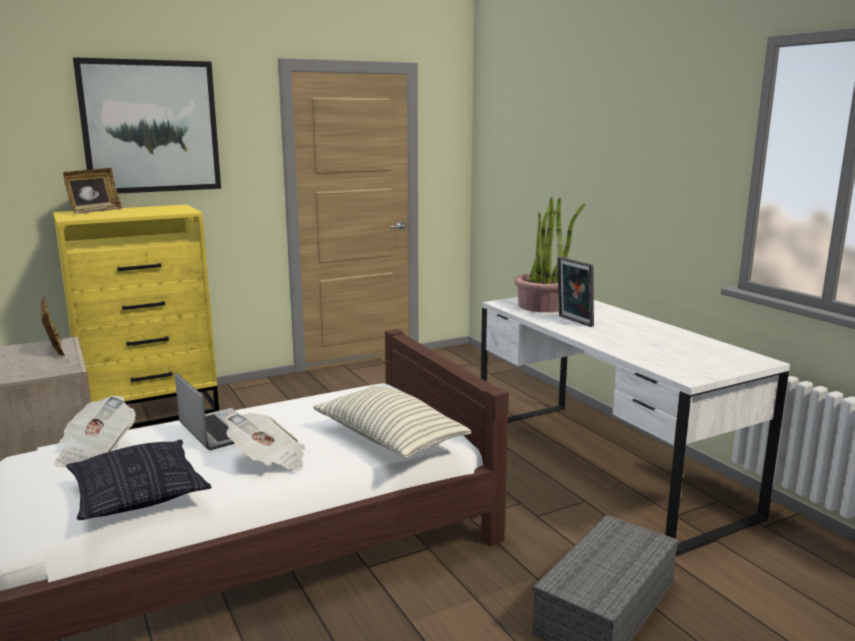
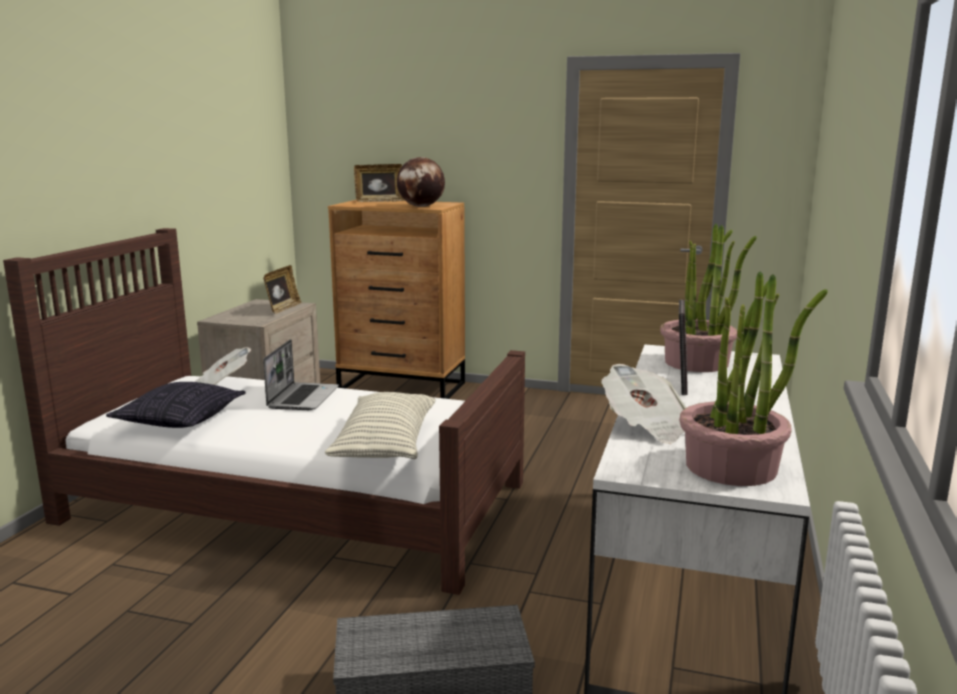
camera: 45 degrees right, 0 degrees up
yellow dresser [53,204,219,429] -> brown dresser [328,200,465,399]
picture [73,57,221,194] -> none
newspaper [226,413,305,471] -> newspaper moved to [601,364,686,444]
none -> globe [397,157,445,207]
none -> potted plant [679,271,828,486]

